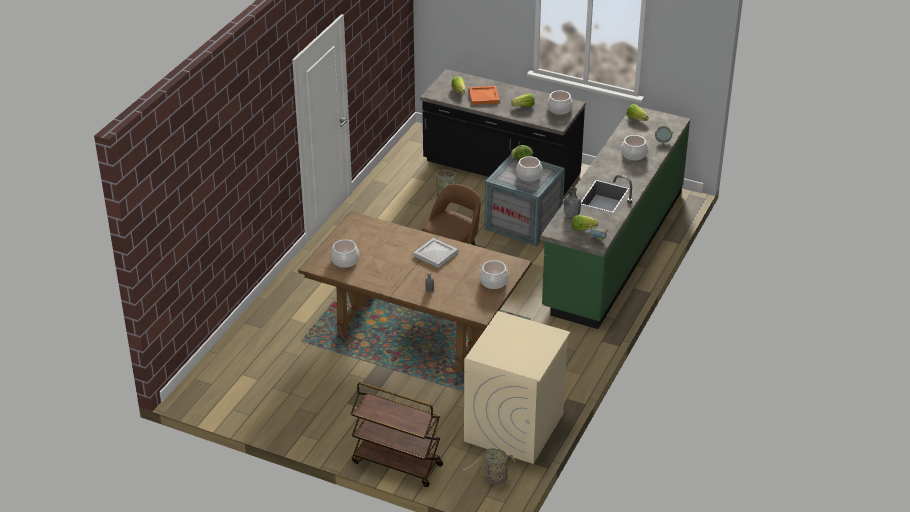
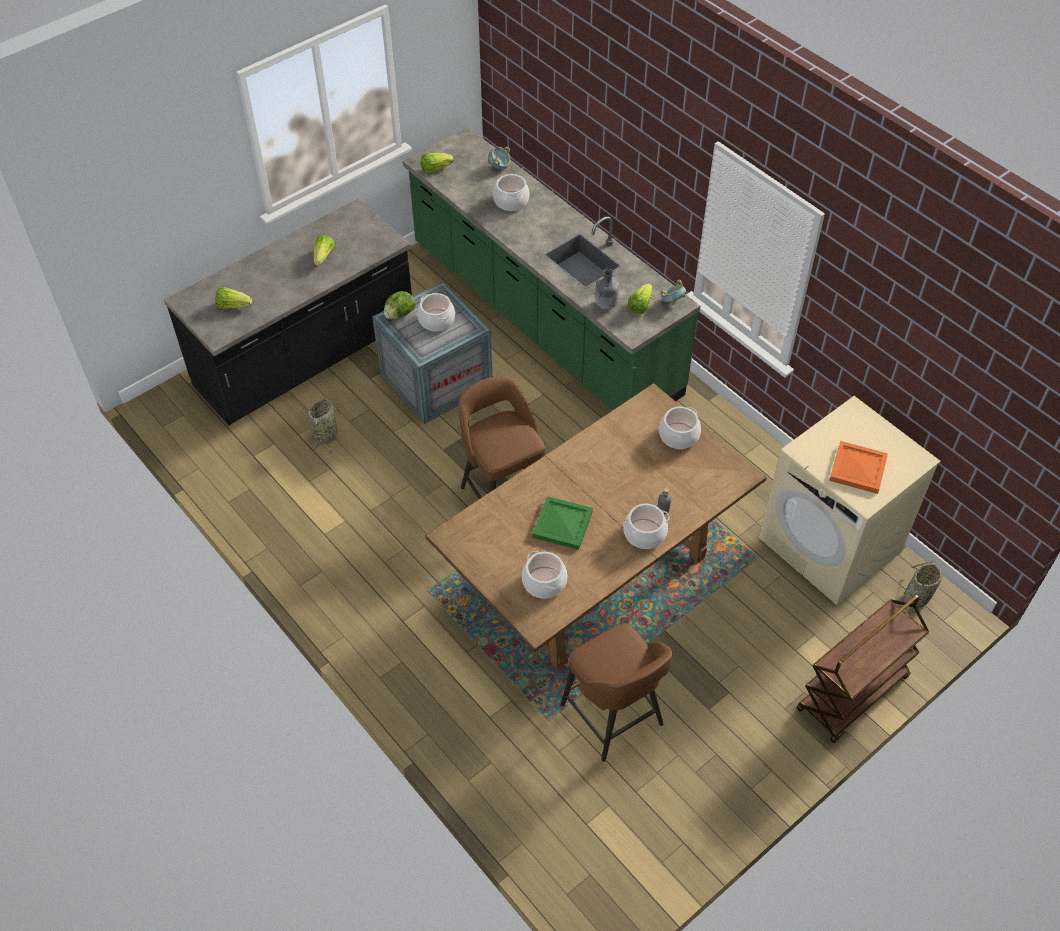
camera: 65 degrees left, 15 degrees up
white tray [414,238,458,268] -> none
orange tray [469,86,499,105] -> orange tray moved to [829,441,888,494]
cooking pot [547,90,573,115] -> cooking pot moved to [623,504,669,549]
none -> green tray [532,496,593,550]
none -> brown stool [561,623,673,762]

